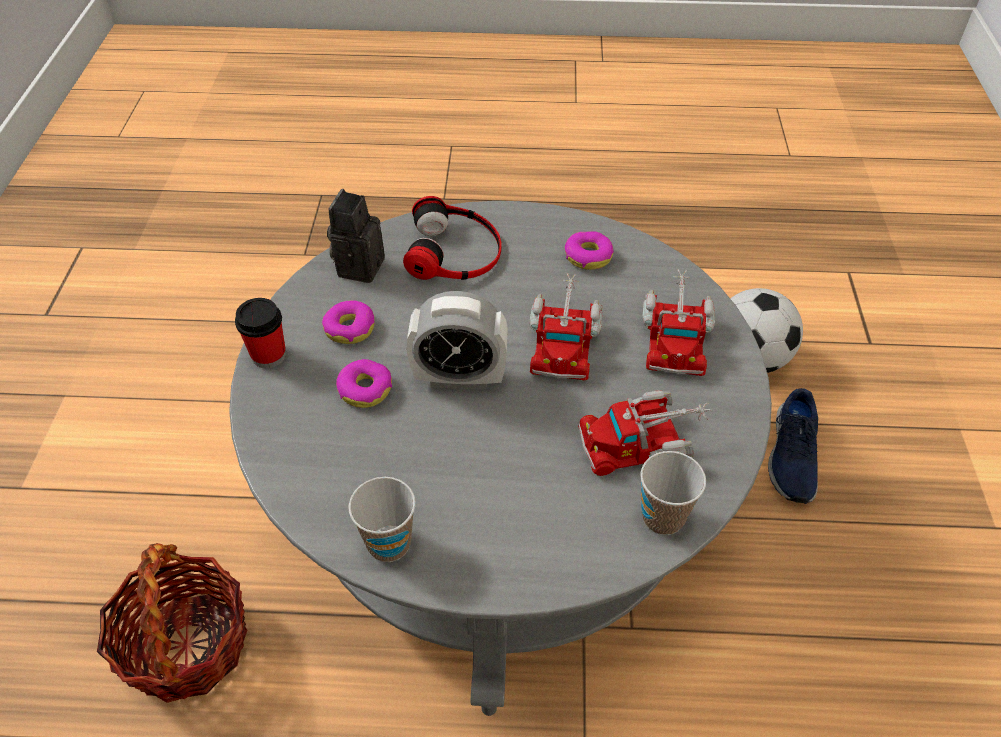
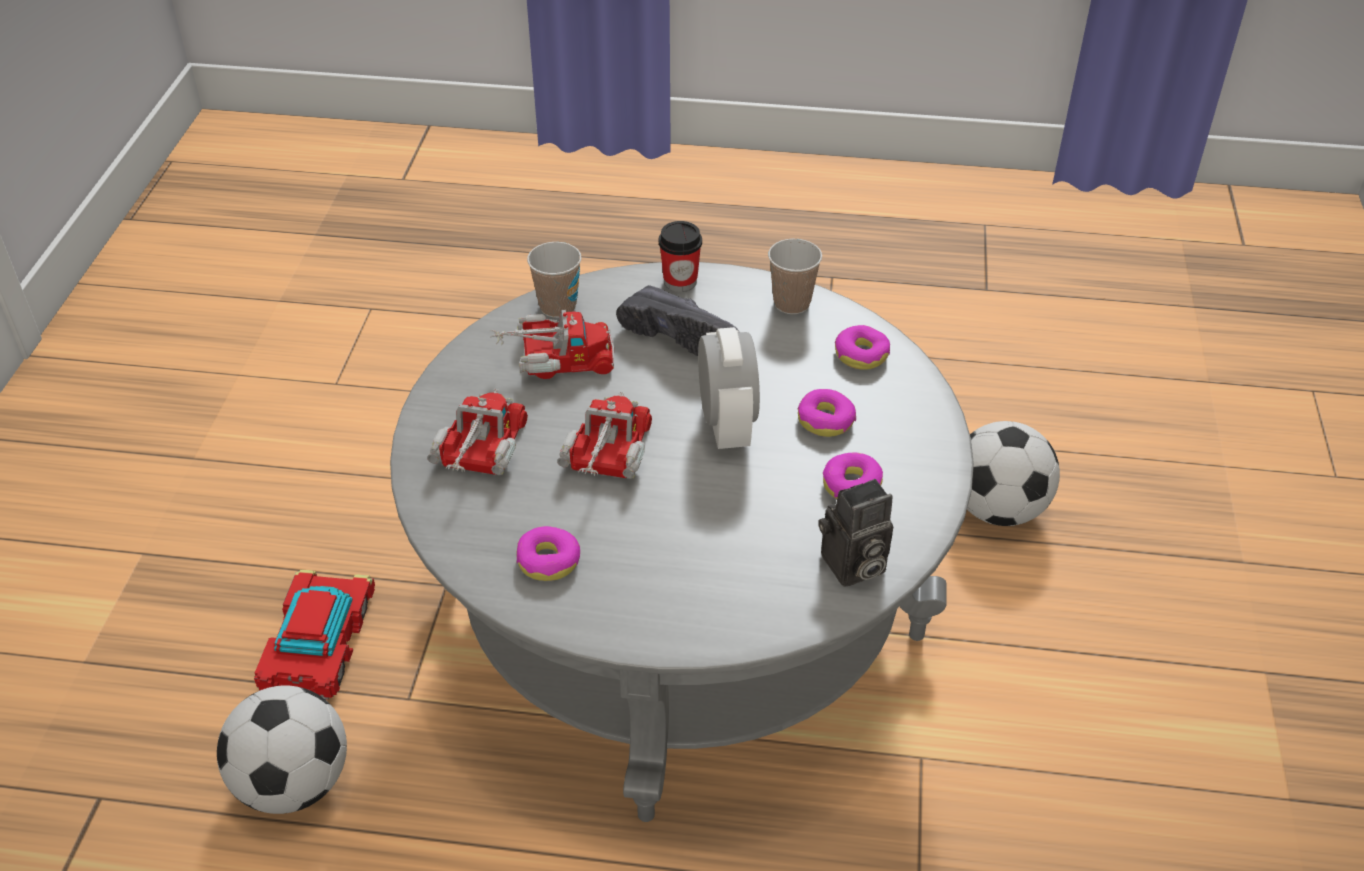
camera: 175 degrees left, 5 degrees down
basket [97,543,248,703] -> football [967,421,1060,526]
cup [235,298,286,368] -> cup moved to [659,221,702,292]
camera [327,189,385,283] -> camera turned 45 degrees clockwise [818,479,893,587]
headphones [403,196,502,280] -> none
alarm clock [406,291,508,390] -> alarm clock turned 75 degrees clockwise [698,327,760,449]
blue shoe [768,388,818,504] -> toy car [254,570,375,700]
none -> black shoe [616,285,739,356]
none -> donut [835,325,890,370]

